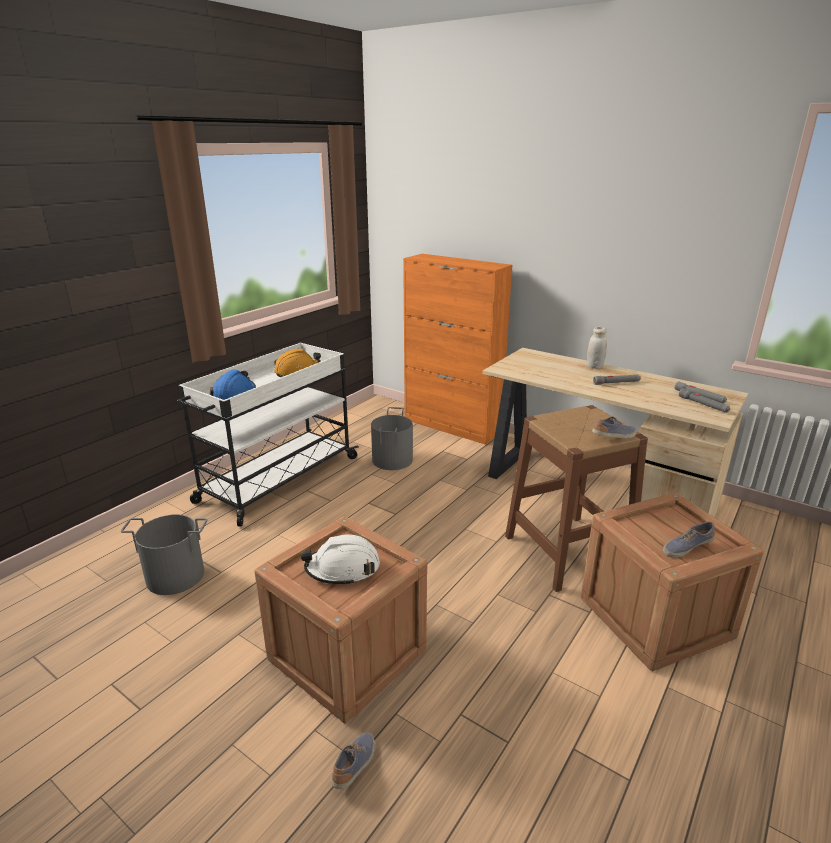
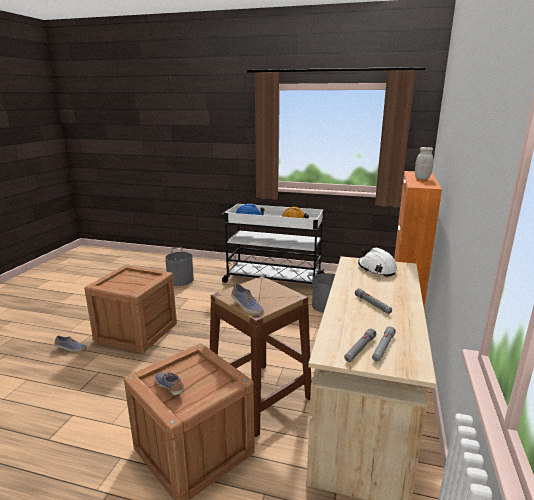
camera: 70 degrees right, 5 degrees down
white hard hat [301,534,380,586] -> white hard hat moved to [358,248,397,277]
white jar [587,327,607,369] -> white jar moved to [415,147,433,179]

